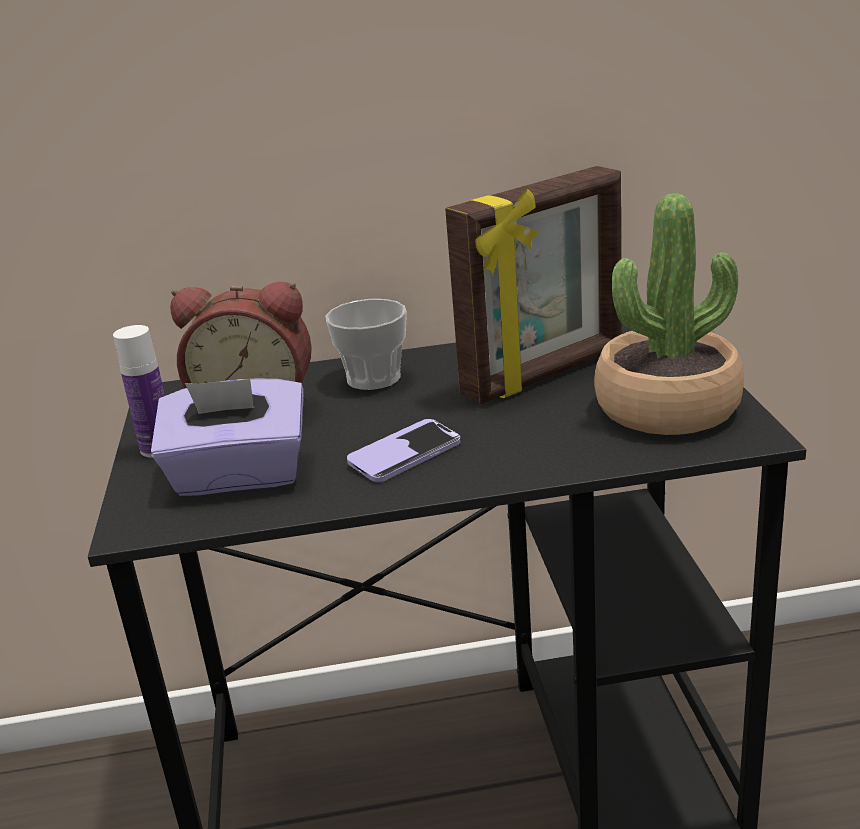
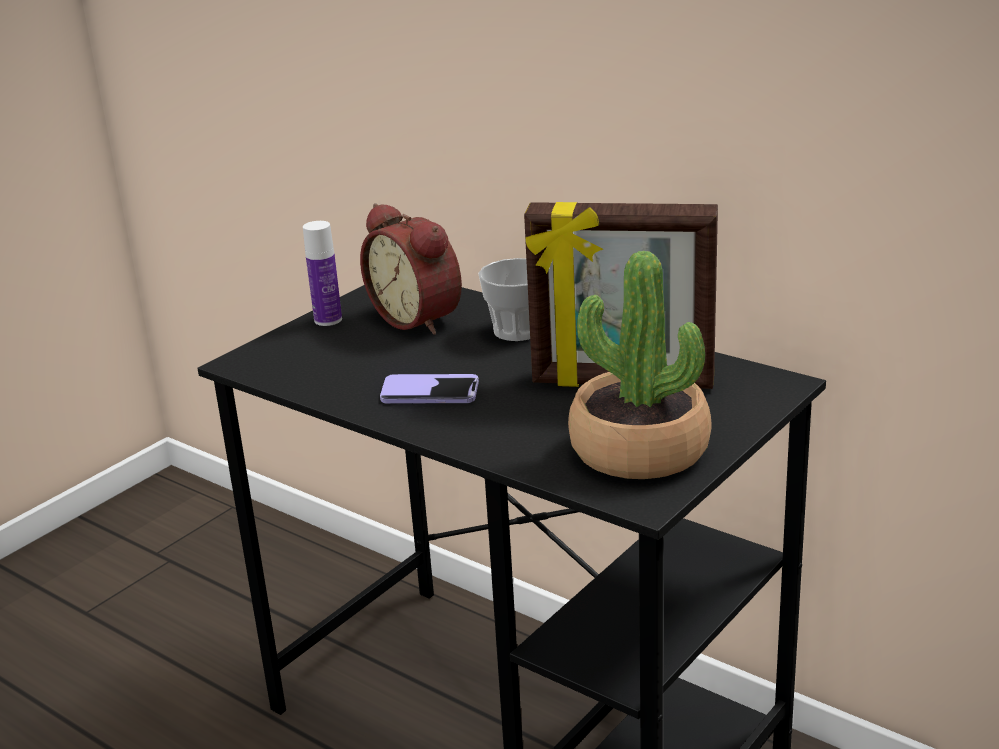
camera: 45 degrees right, 0 degrees up
purple tissue box [151,379,304,496] -> none

